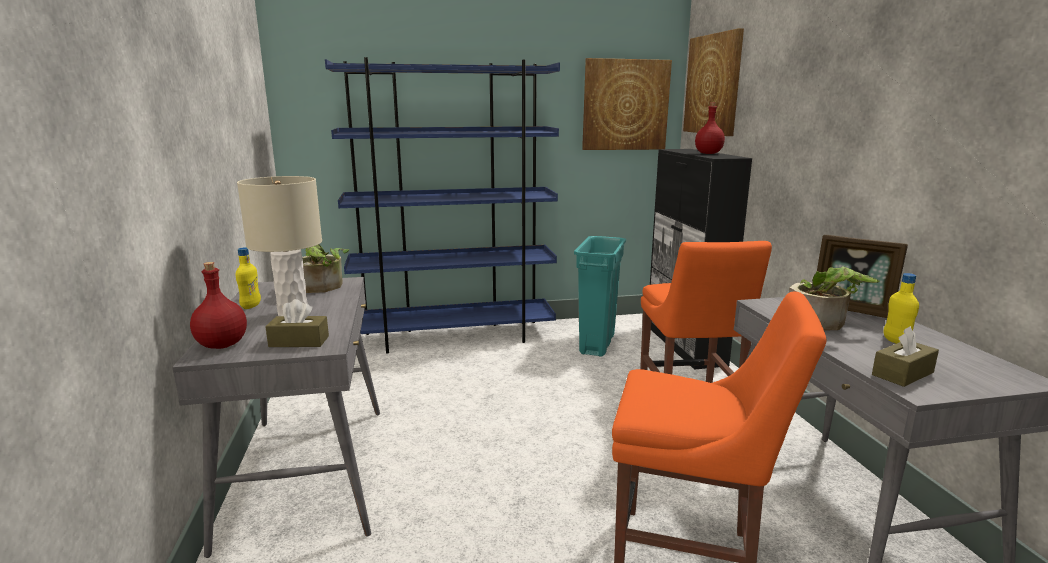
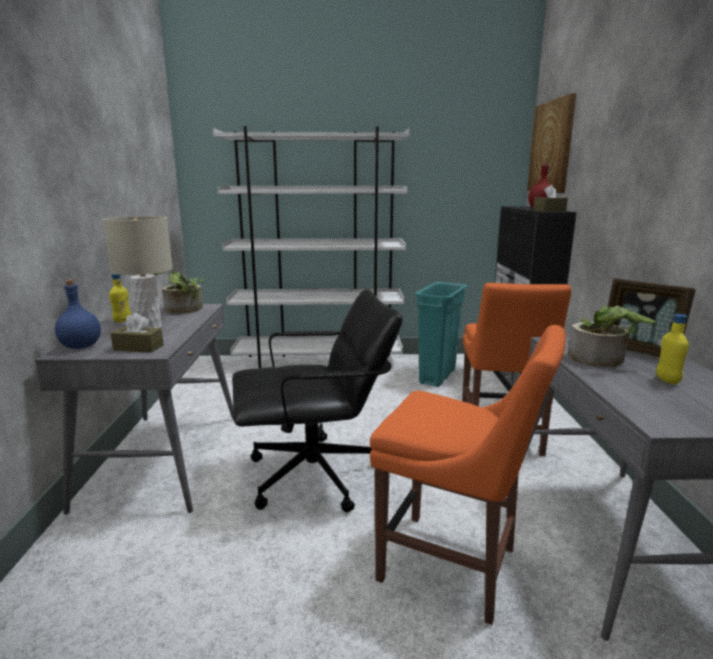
camera: 10 degrees right, 0 degrees up
red bottle [190,262,247,349] -> blue bottle [55,279,101,349]
blue bookcase [325,57,560,354] -> white bookcase [213,126,410,368]
picture [582,58,672,150] -> none
brown tissue box [872,326,939,387] -> brown tissue box moved to [533,185,568,212]
none -> black office chair [232,289,403,512]

